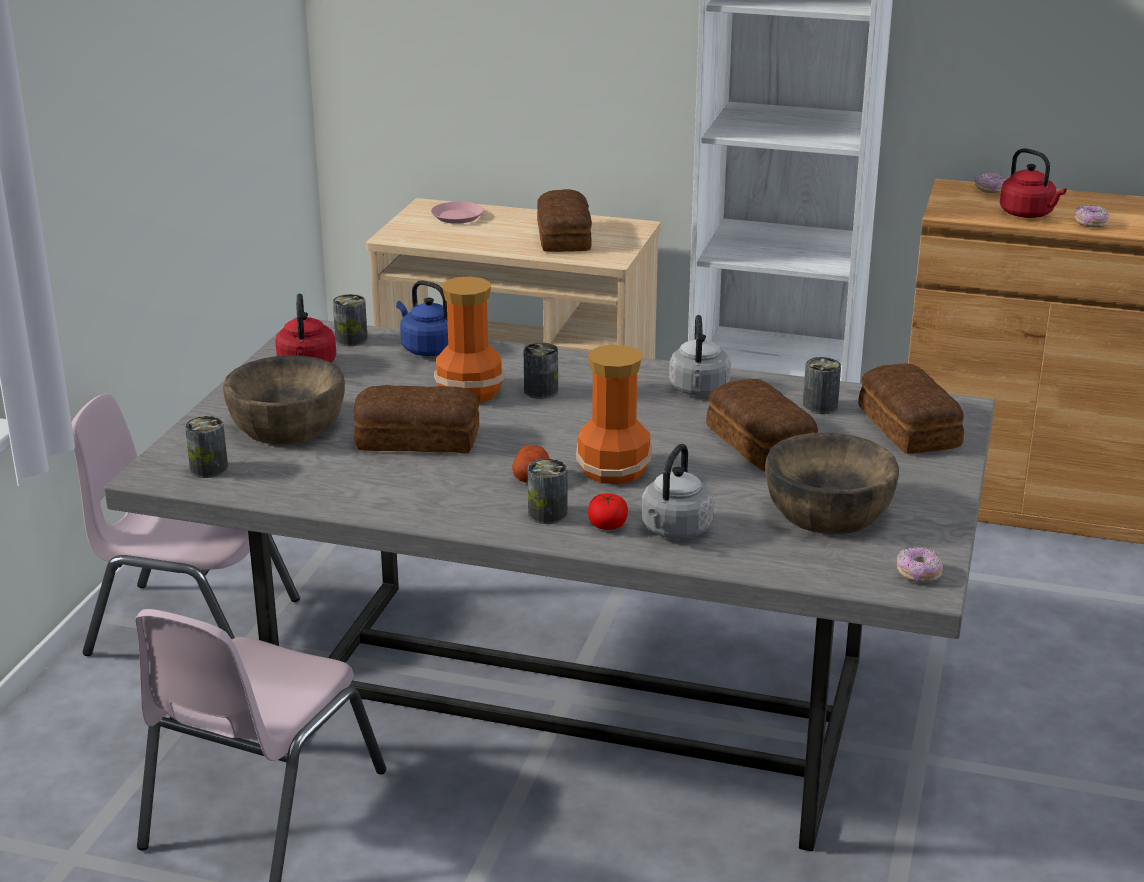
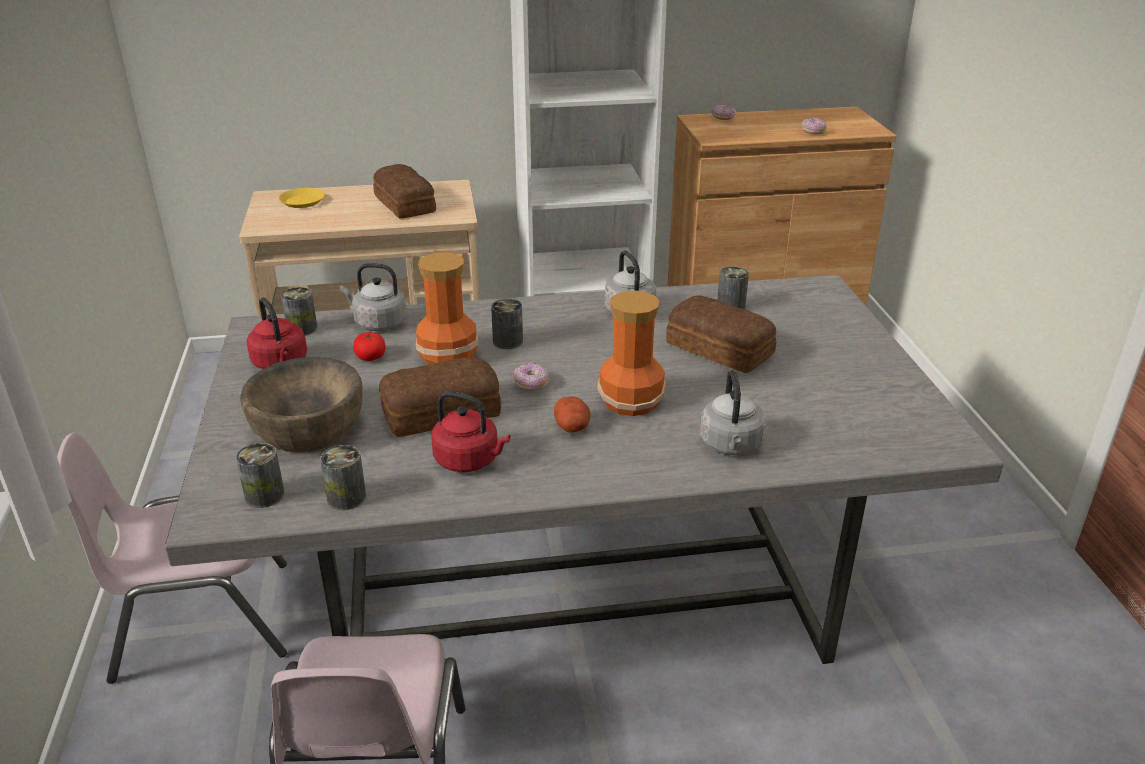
camera: 25 degrees left, 5 degrees up
blue kettle [396,280,448,356] -> grey kettle [340,263,407,331]
pink plate [431,201,484,224] -> yellow plate [279,188,325,208]
can [528,459,568,524] -> can moved to [320,445,366,510]
tomato [588,493,628,530] -> tomato moved to [353,332,385,361]
brown bowl [765,433,899,534] -> none
bread [858,363,964,454] -> none
donut [897,547,943,583] -> donut moved to [513,363,549,391]
red kettle [1000,148,1066,218] -> red kettle moved to [432,391,510,472]

